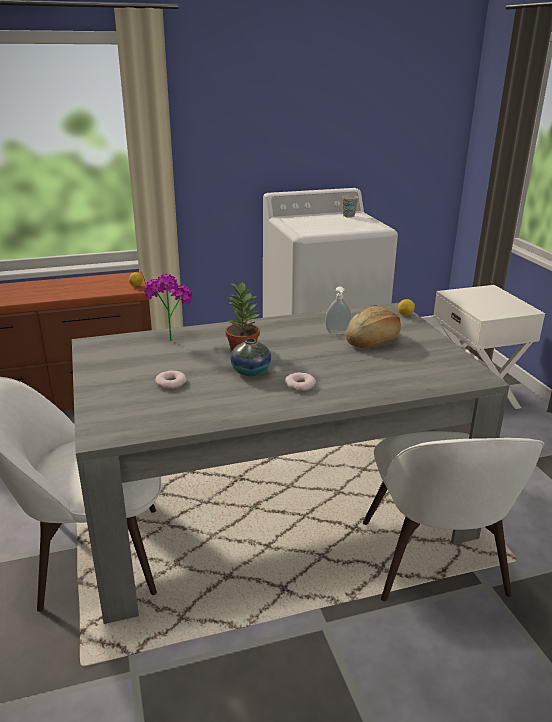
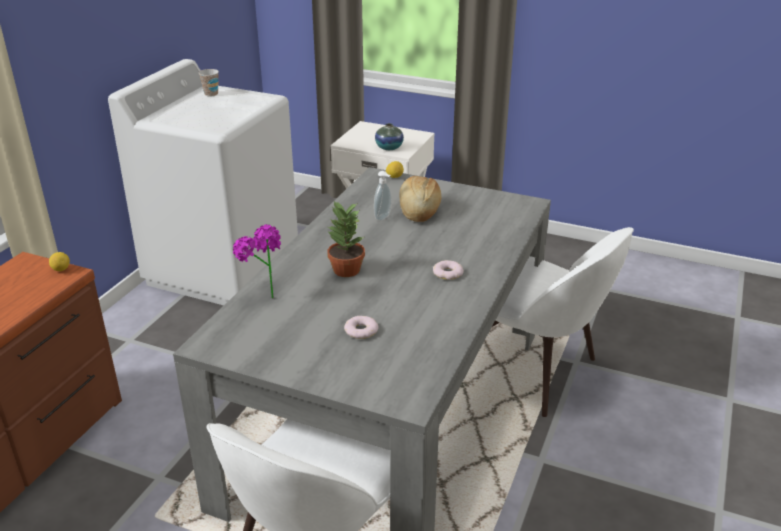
camera: 50 degrees left, 5 degrees up
vase [230,338,271,376] -> vase moved to [375,123,404,150]

